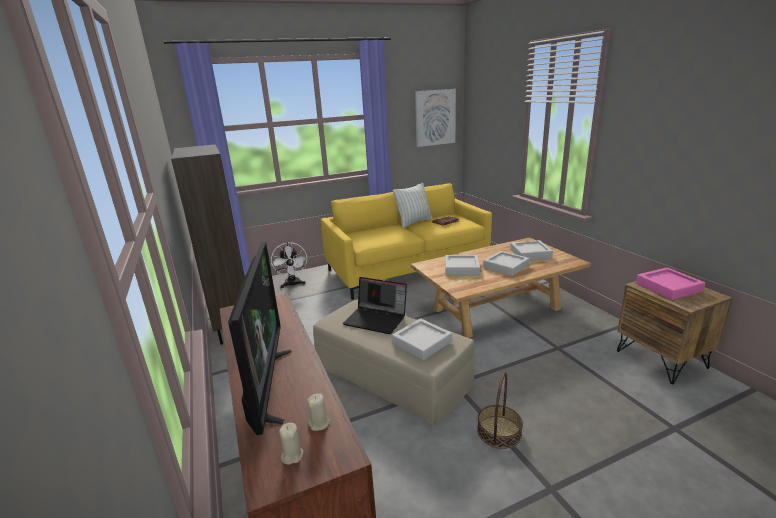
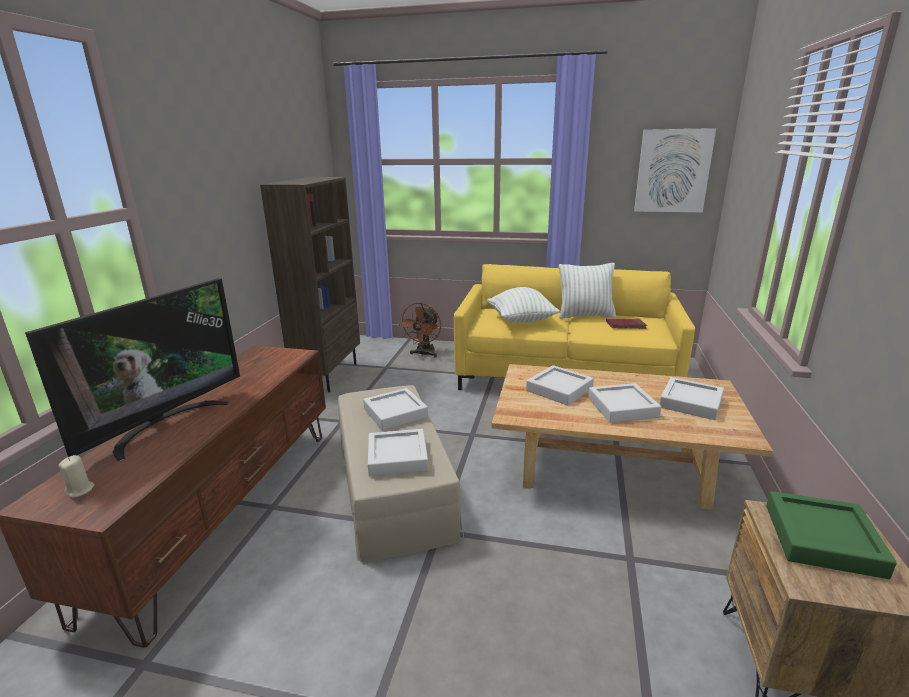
camera: 35 degrees right, 0 degrees up
white fan [271,242,307,288] -> brown fan [399,303,441,357]
beige candle [307,393,330,431] -> none
laptop [343,277,407,334] -> grey tray [363,388,428,430]
basket [477,372,523,449] -> none
pink tray [636,267,705,300] -> green tray [766,491,897,579]
none -> pillow [487,287,560,322]

